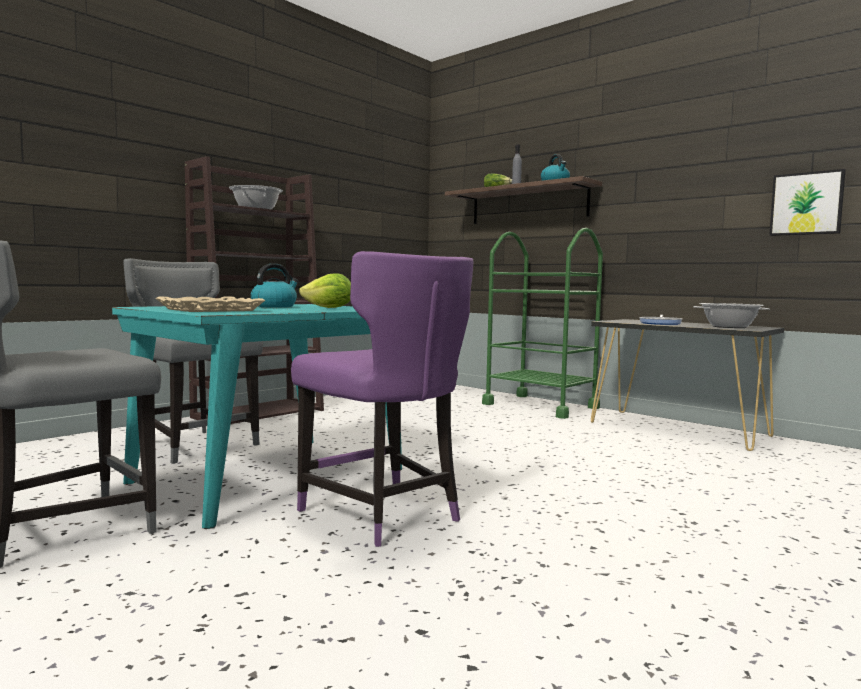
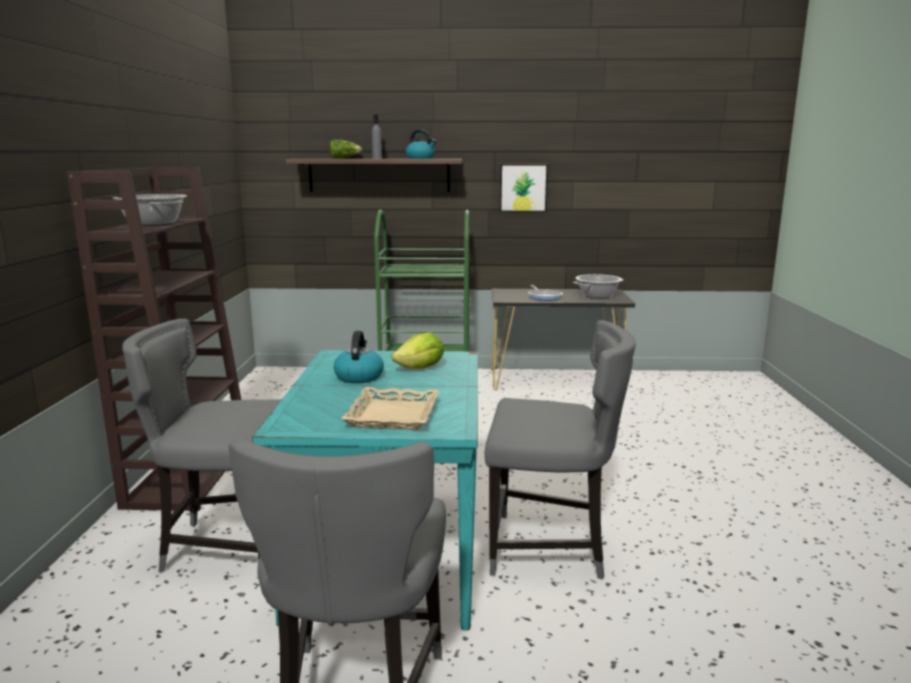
camera: 40 degrees left, 10 degrees up
purple chair [291,251,474,547] -> grey chair [485,320,636,580]
picture [769,169,845,236] -> picture moved to [500,164,548,212]

